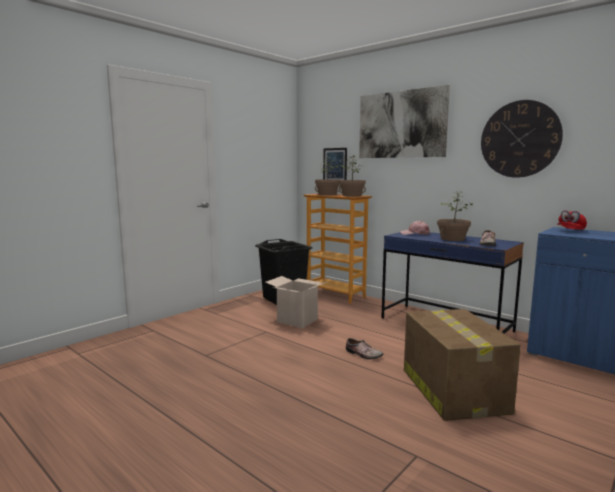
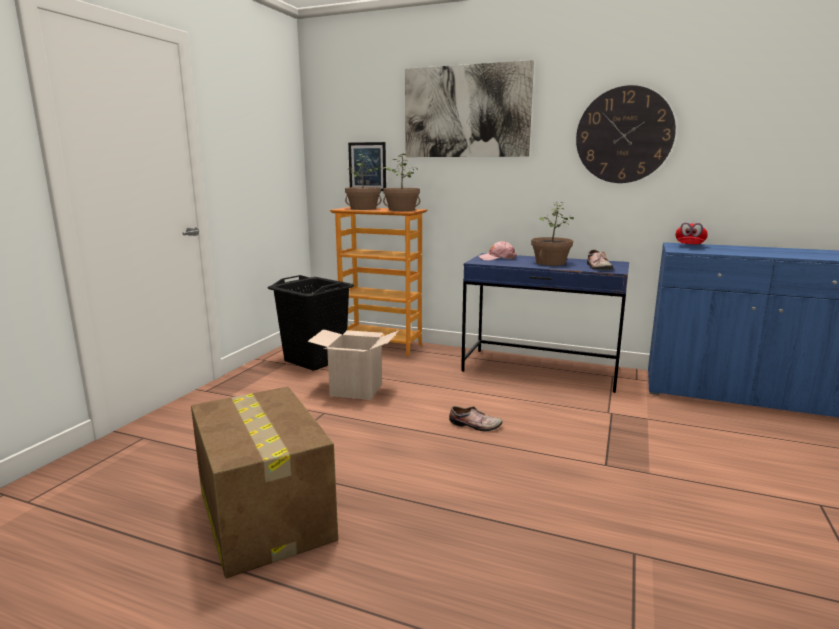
camera: 20 degrees left, 5 degrees up
cardboard box [404,309,521,421] -> cardboard box moved to [191,387,338,578]

